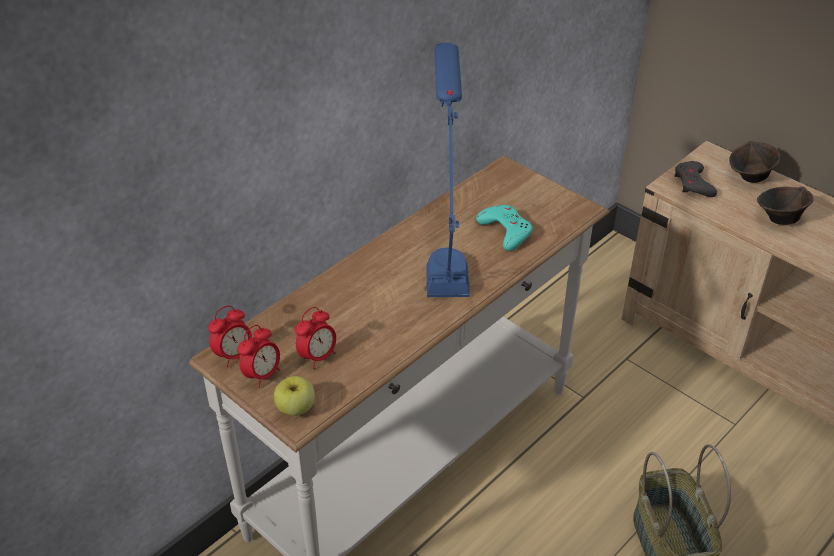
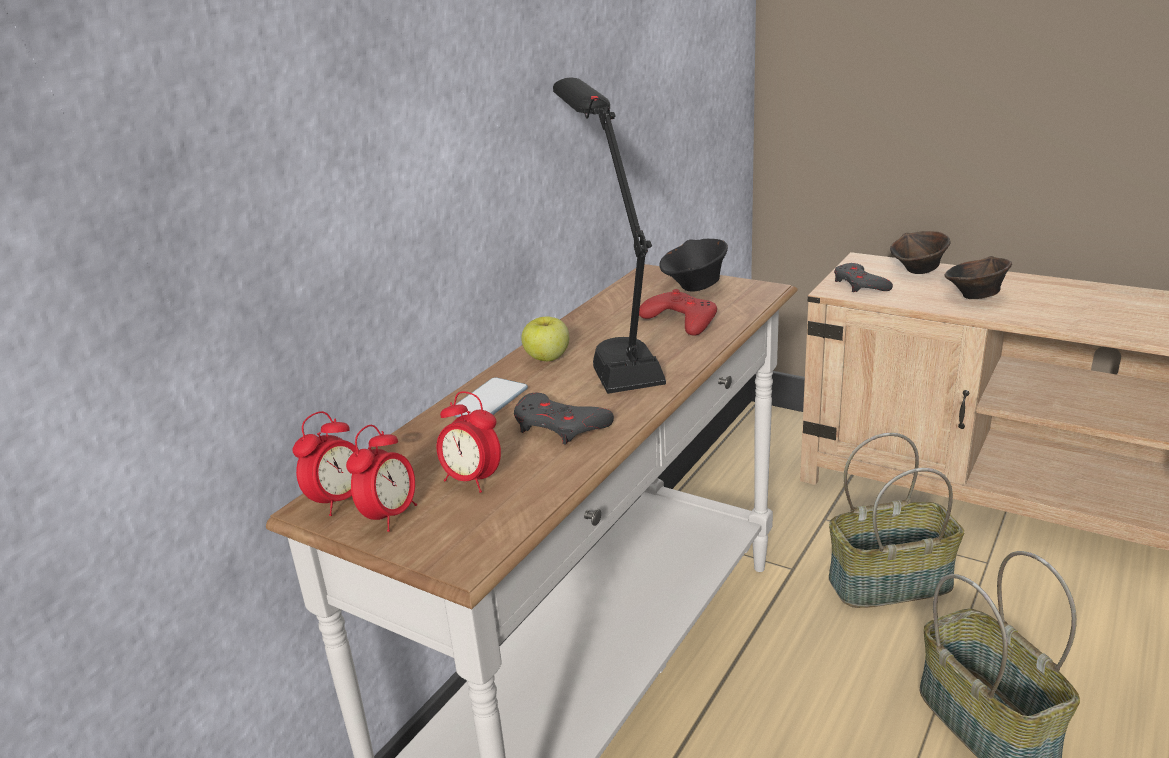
camera: 10 degrees left, 15 degrees down
apple [274,376,315,416] -> apple moved to [521,316,569,361]
alarm clock [295,307,336,369] -> alarm clock turned 90 degrees clockwise [437,391,501,493]
blue table lamp [426,43,470,297] -> black table lamp [553,78,666,394]
turquoise game controller [476,205,533,251] -> red game controller [639,289,717,336]
none -> phone [455,377,528,417]
none -> grey game controller [514,393,614,444]
none -> black bowl [659,239,728,291]
none -> basket [829,433,964,608]

